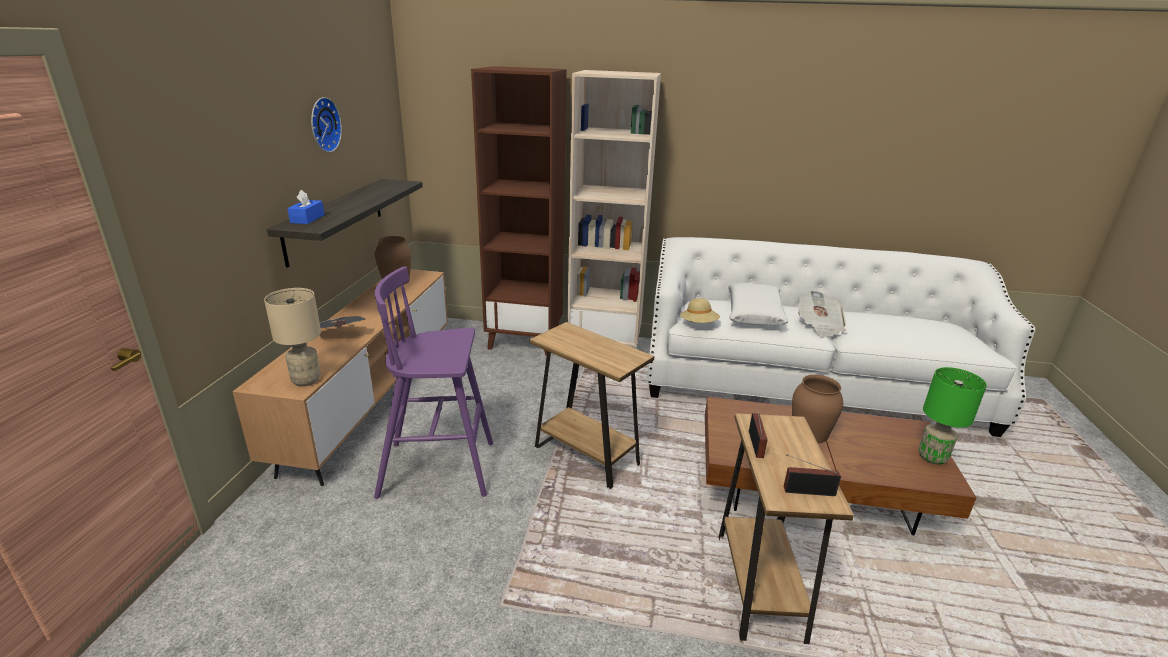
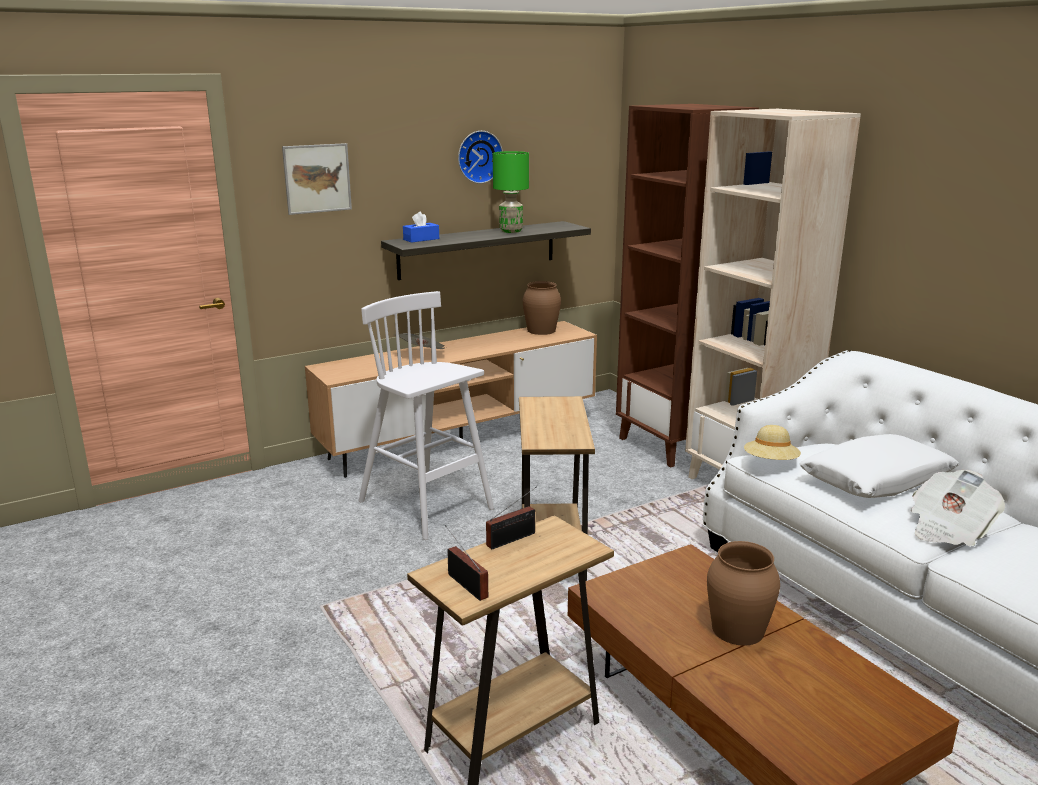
camera: 50 degrees right, 5 degrees down
beige table lamp [264,288,321,387] -> none
purple stool [374,267,493,499] -> white stool [359,291,494,540]
green table lamp [918,367,987,465] -> green table lamp moved to [493,151,529,233]
none -> picture [282,143,352,215]

